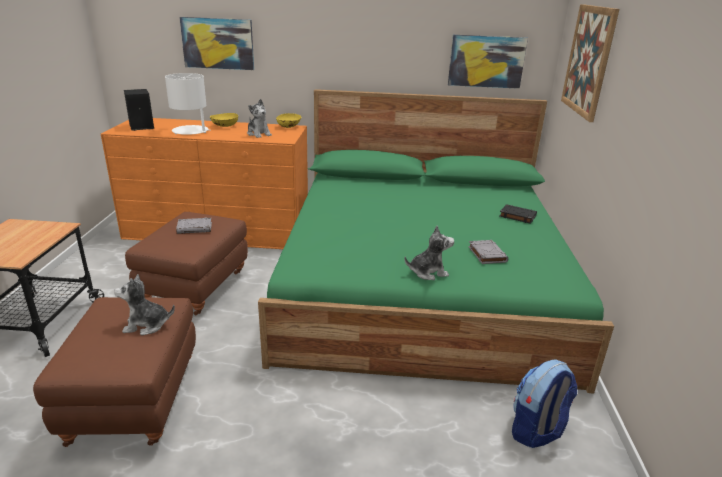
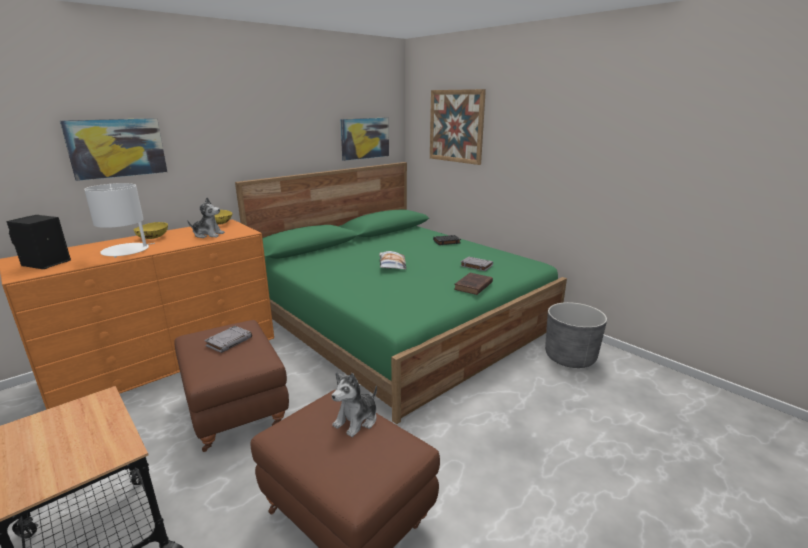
camera: 45 degrees left, 5 degrees down
plush toy [405,226,454,280] -> brown book [454,273,493,295]
backpack [512,359,578,448] -> grey planter [545,302,607,368]
none -> pillow [379,251,406,270]

